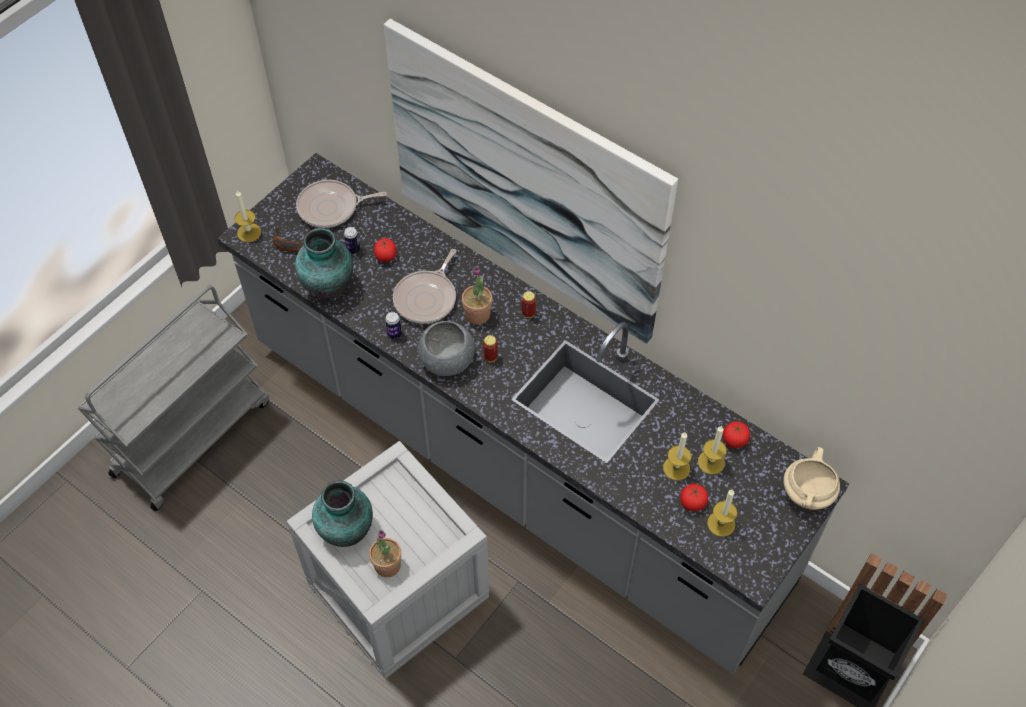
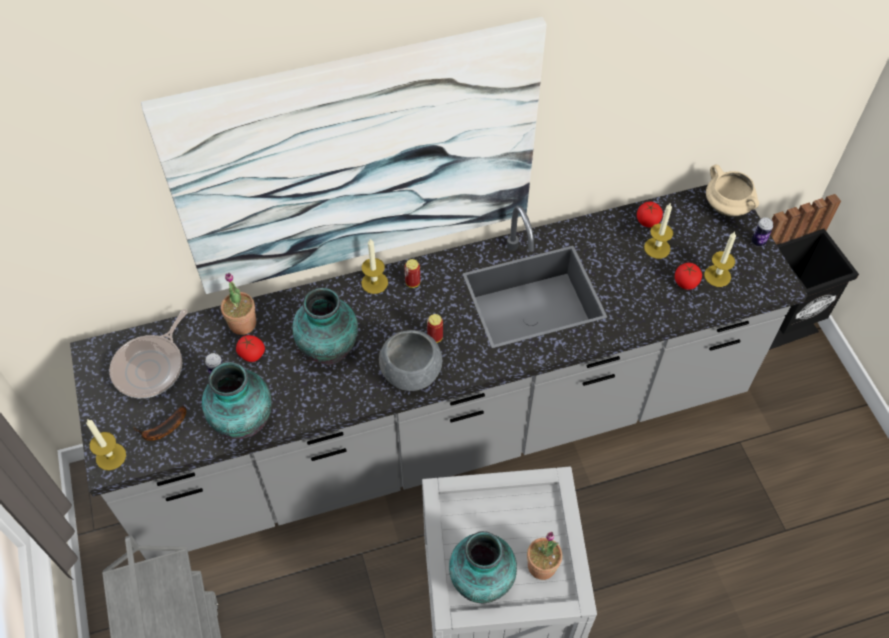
camera: 55 degrees left, 0 degrees up
can [385,312,402,339] -> can moved to [751,217,773,247]
frying pan [393,249,456,324] -> vase [292,288,358,366]
potted plant [462,267,492,325] -> potted plant moved to [221,273,256,335]
candle [663,432,691,481] -> candle moved to [361,238,388,294]

